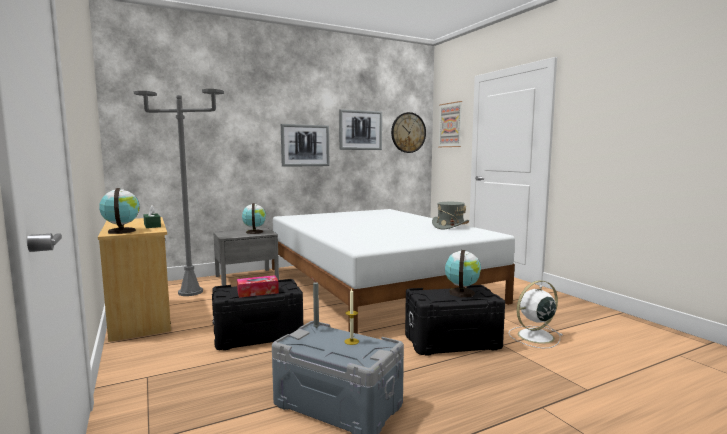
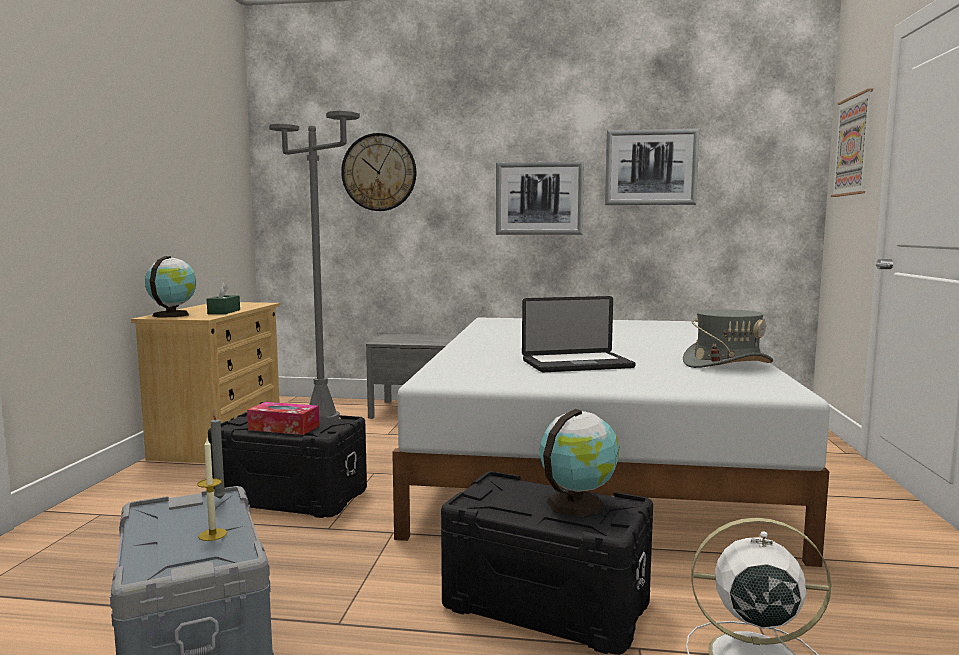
camera: 35 degrees right, 0 degrees up
globe [242,203,266,234] -> none
wall clock [391,112,426,153] -> wall clock moved to [341,133,416,211]
none -> laptop [522,296,636,372]

